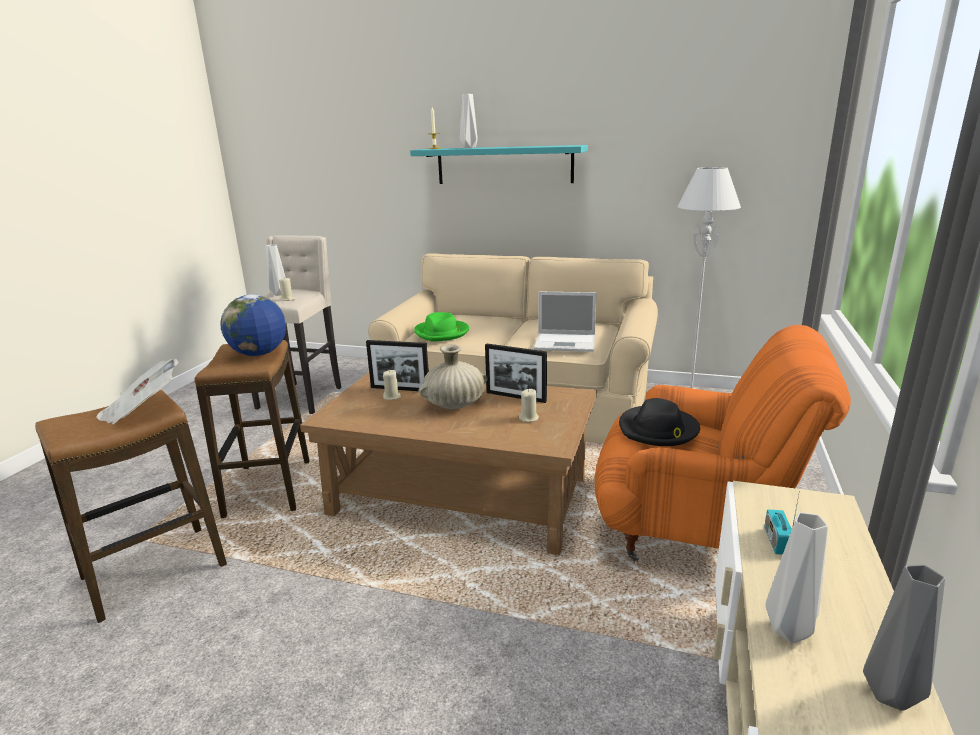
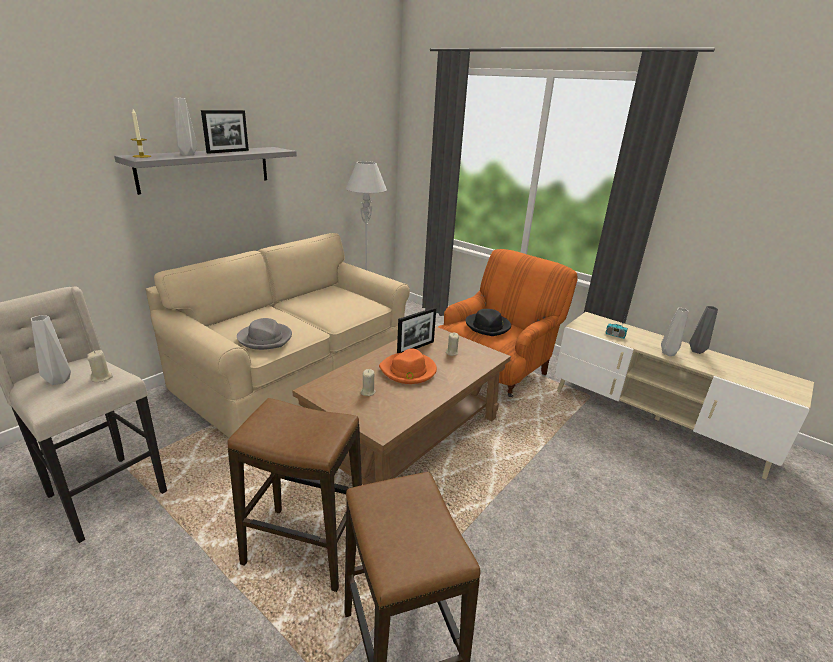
camera: 70 degrees left, 5 degrees up
newspaper [96,359,179,425] -> none
globe [220,294,286,356] -> none
picture frame [366,340,429,391] -> picture frame moved to [201,110,249,154]
turquoise shelf [410,145,588,184] -> grey shelf [114,147,297,195]
green hat [414,312,469,342] -> grey hat [237,318,292,350]
beige vase [418,345,487,409] -> orange hat [379,348,437,384]
laptop [534,292,596,352] -> none

